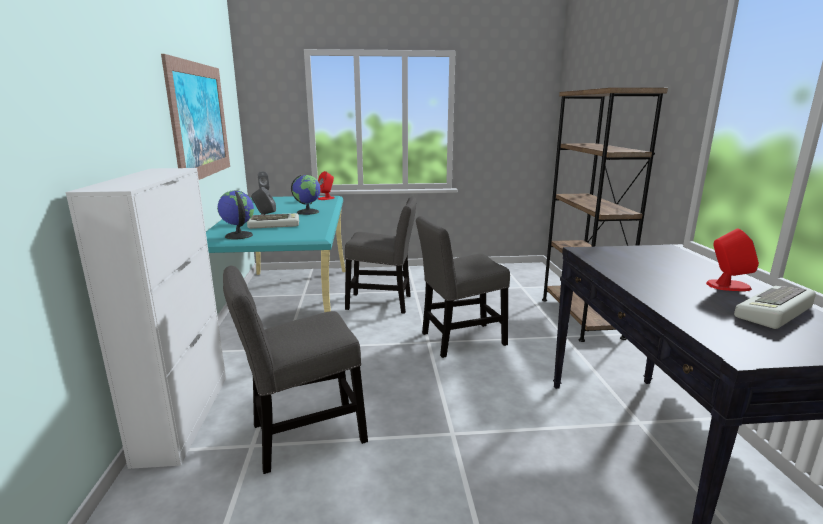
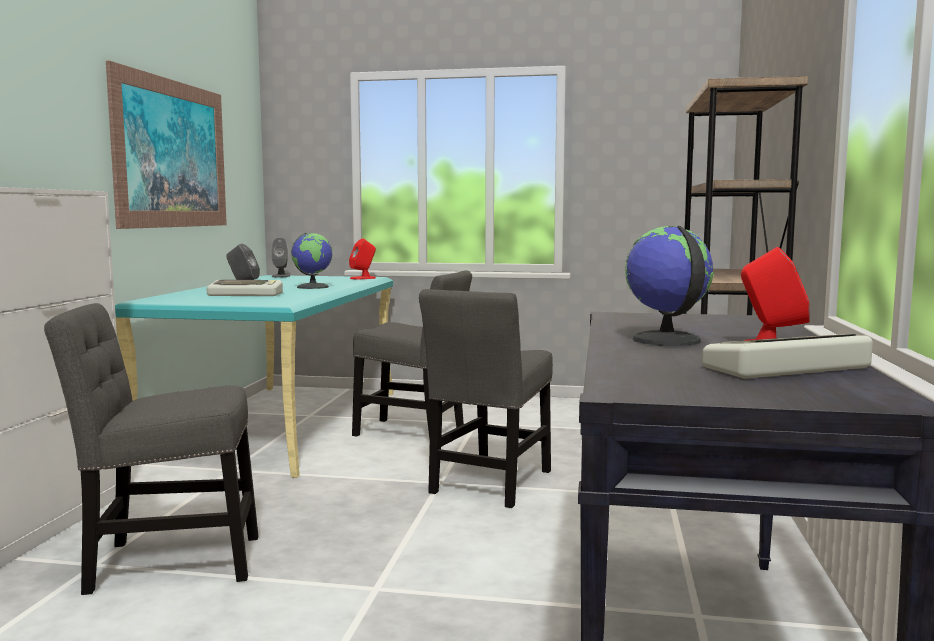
camera: 15 degrees right, 10 degrees down
globe [217,190,254,239] -> globe moved to [625,226,714,346]
grey chair [416,216,510,358] -> grey chair turned 60 degrees counterclockwise [419,289,553,508]

